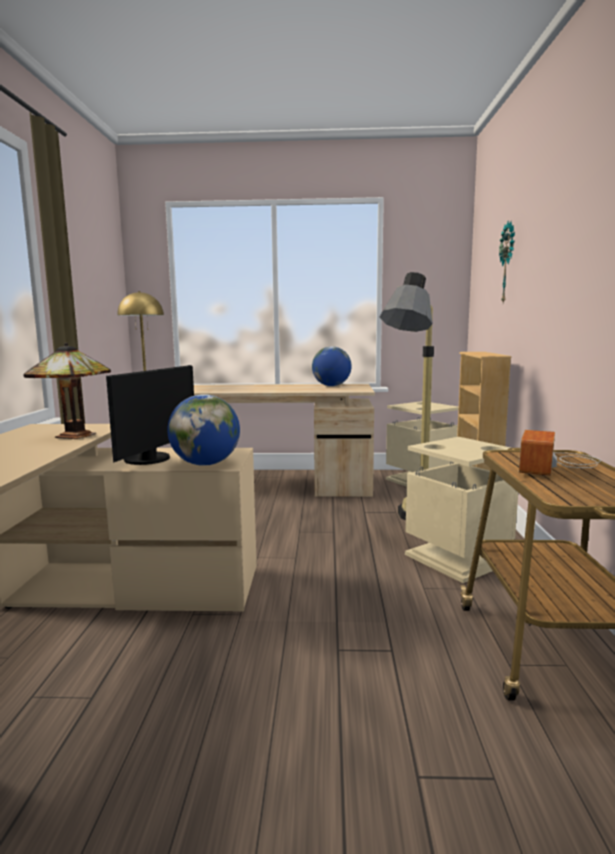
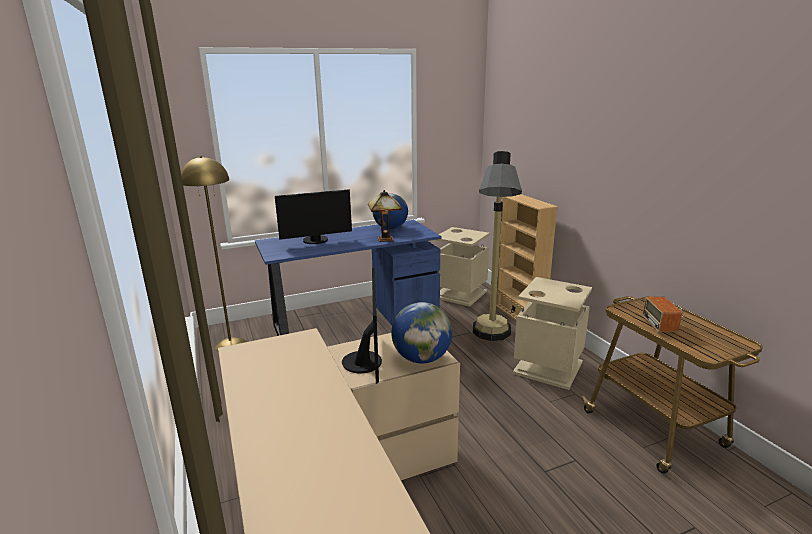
camera: 25 degrees left, 10 degrees up
table lamp [23,343,111,440] -> table lamp moved to [368,190,402,242]
beige desk [194,384,375,497] -> blue desk [255,220,441,336]
wall clock [499,221,515,303] -> none
none -> monitor [275,189,352,244]

